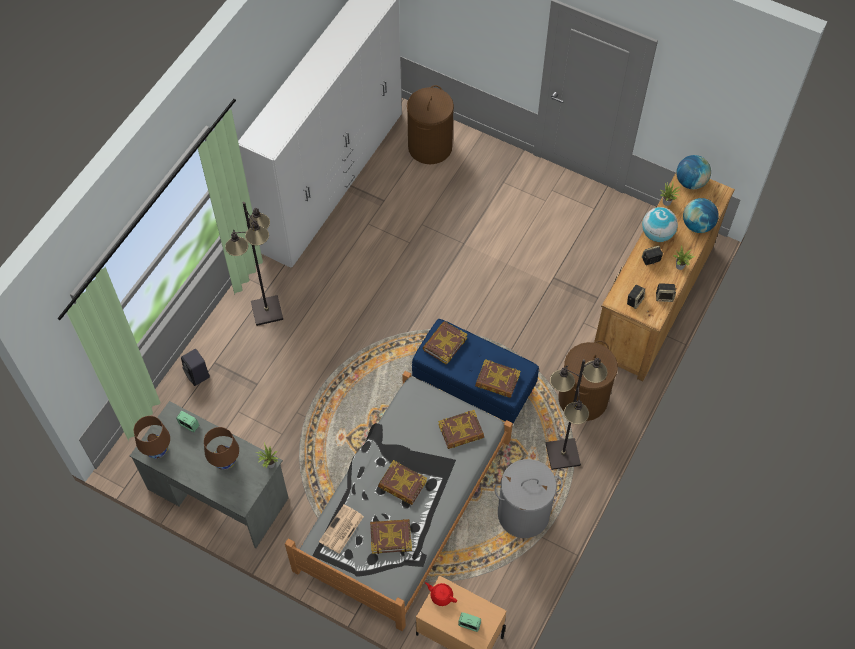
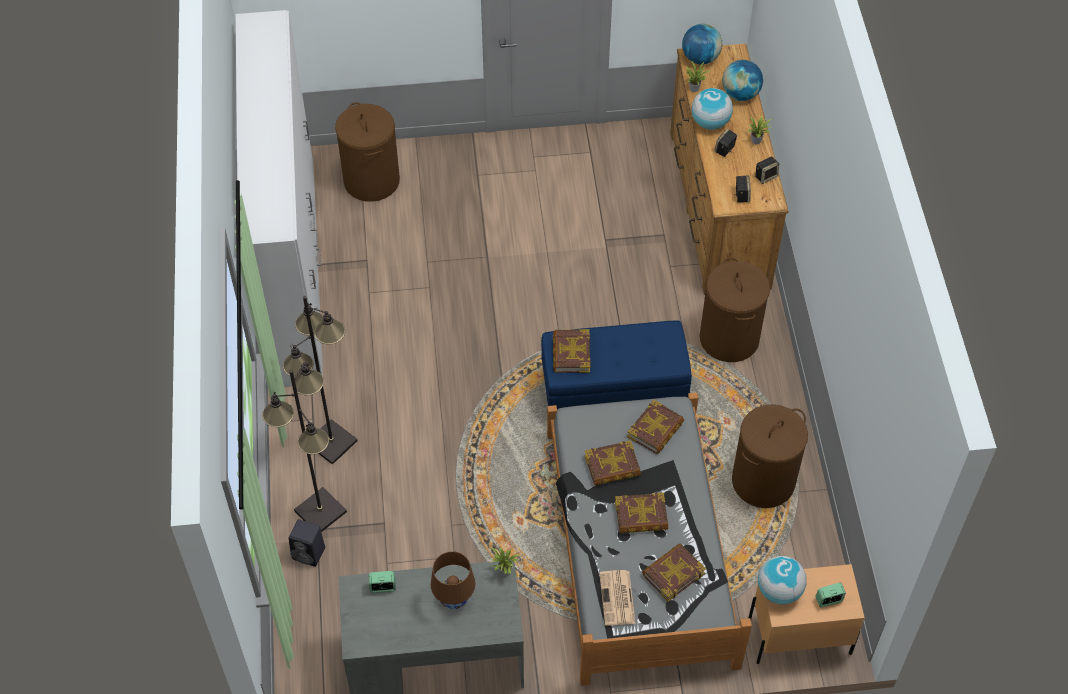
camera: 35 degrees left, 5 degrees down
brown table lamp [134,416,170,458] -> none
red teapot [425,582,457,606] -> globe [758,556,807,605]
book [475,359,521,398] -> book moved to [585,441,641,485]
grey laundry basket [495,459,563,538] -> brown laundry basket [732,404,808,508]
black floor lamp [546,358,608,470] -> black floor lamp moved to [262,362,347,532]

